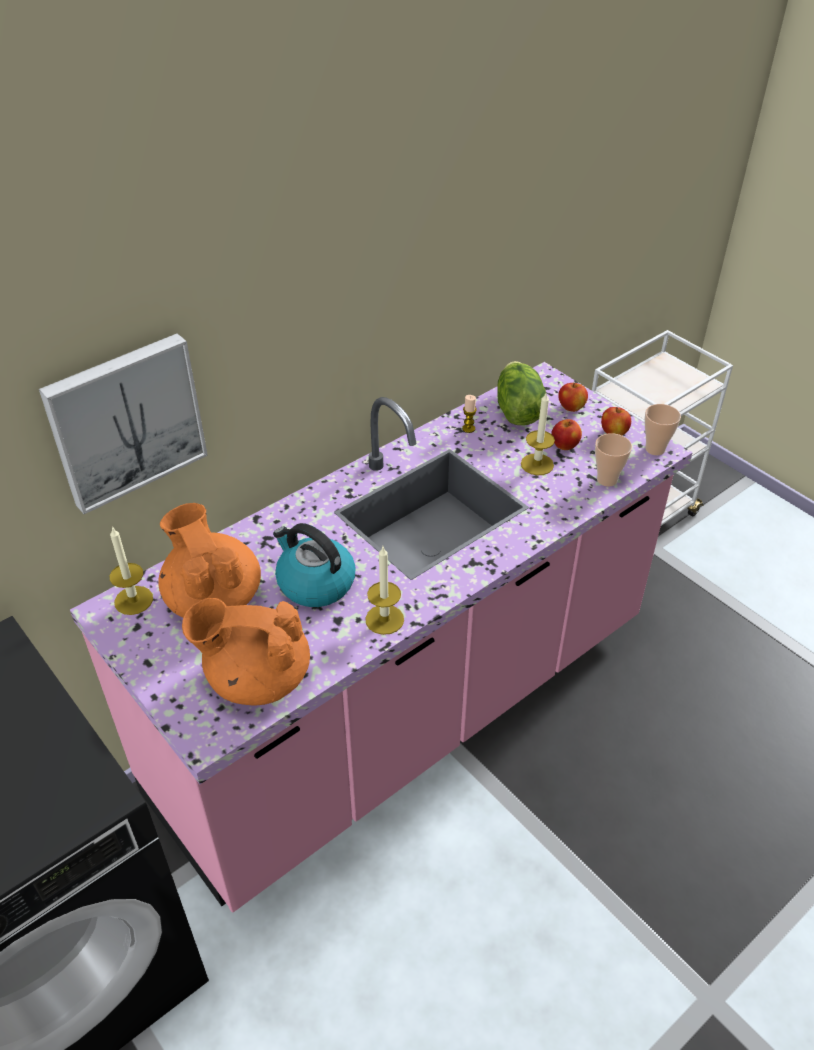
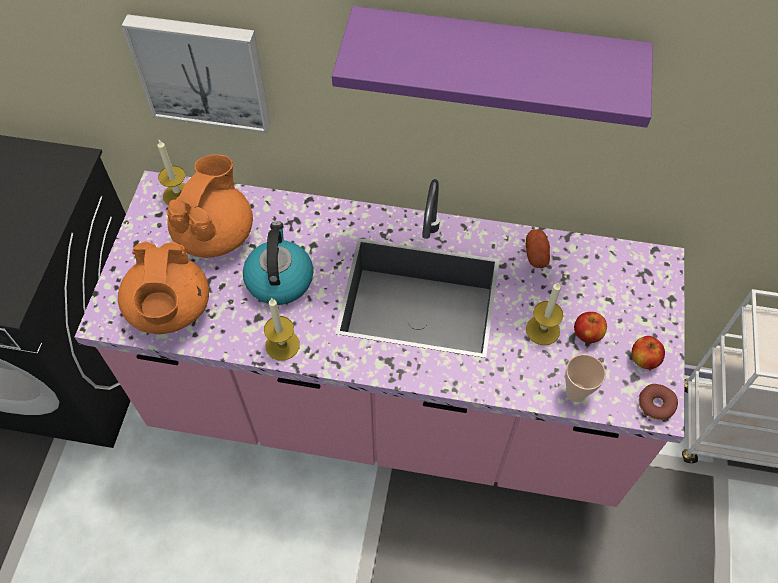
camera: 50 degrees right, 15 degrees up
orange teapot [182,598,310,706] -> orange teapot turned 150 degrees counterclockwise [118,241,209,334]
candle [462,395,477,433] -> potato [526,229,550,268]
lettuce [497,361,546,425] -> none
apple [558,383,588,412] -> none
cup [645,404,681,455] -> donut [639,384,678,420]
none -> purple shelf [332,6,653,127]

